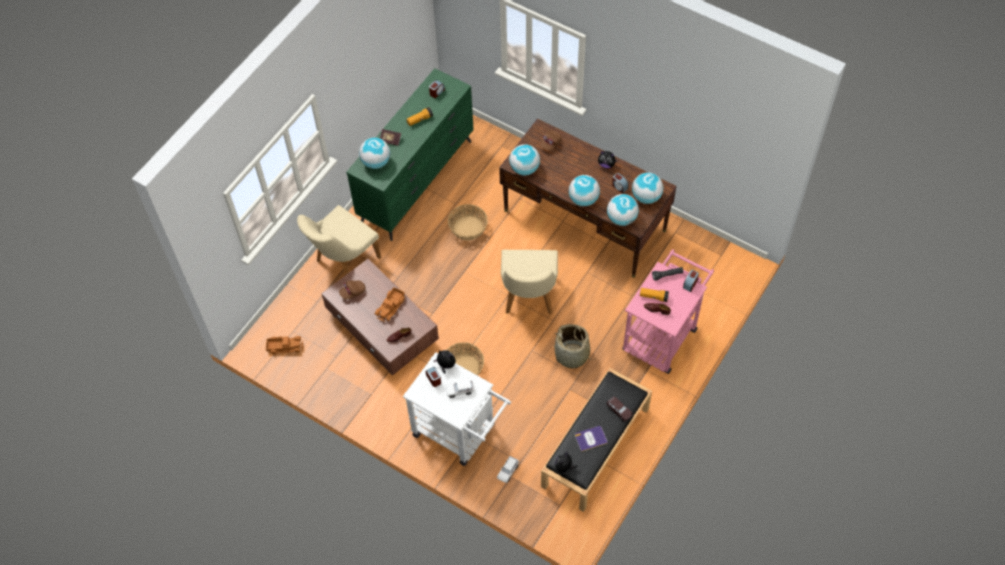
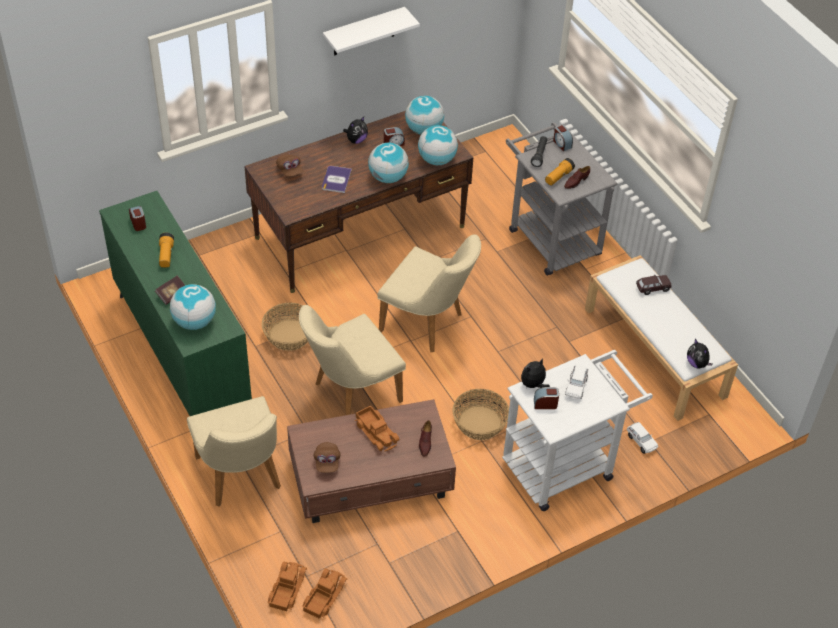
camera: 65 degrees left, 10 degrees down
globe [509,144,540,175] -> none
black bench [541,368,652,512] -> white bench [585,255,738,421]
basket [553,324,595,368] -> none
book [575,426,608,452] -> book moved to [322,166,352,193]
pink cart [623,249,714,374] -> grey cart [506,122,618,275]
none -> toy truck [268,561,307,611]
none -> beige chair [299,305,406,415]
none -> white shelf [323,7,420,55]

